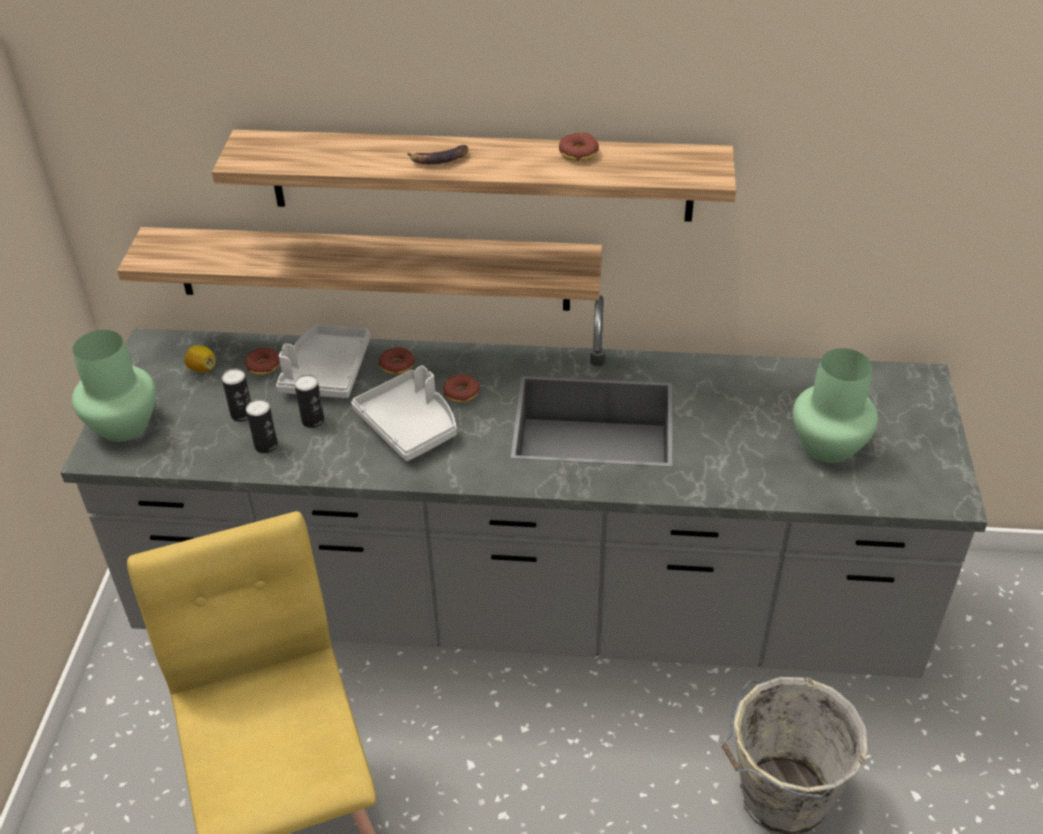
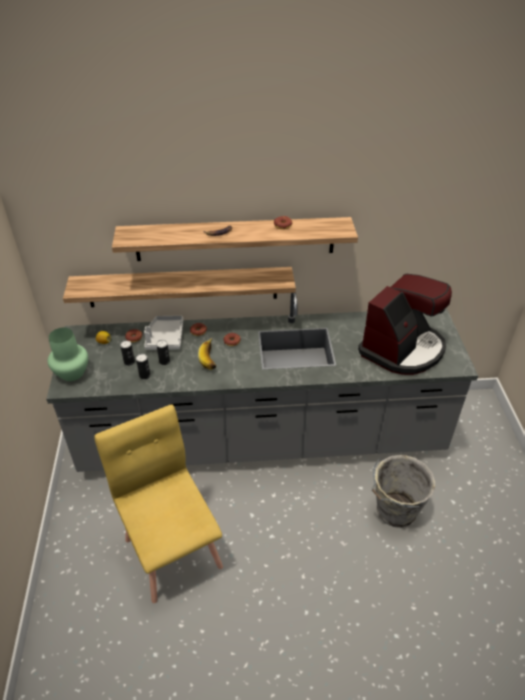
camera: 10 degrees left, 0 degrees up
grey tray [351,365,457,461] -> banana [198,338,216,370]
green vase [793,348,878,463] -> coffee machine [358,274,452,375]

